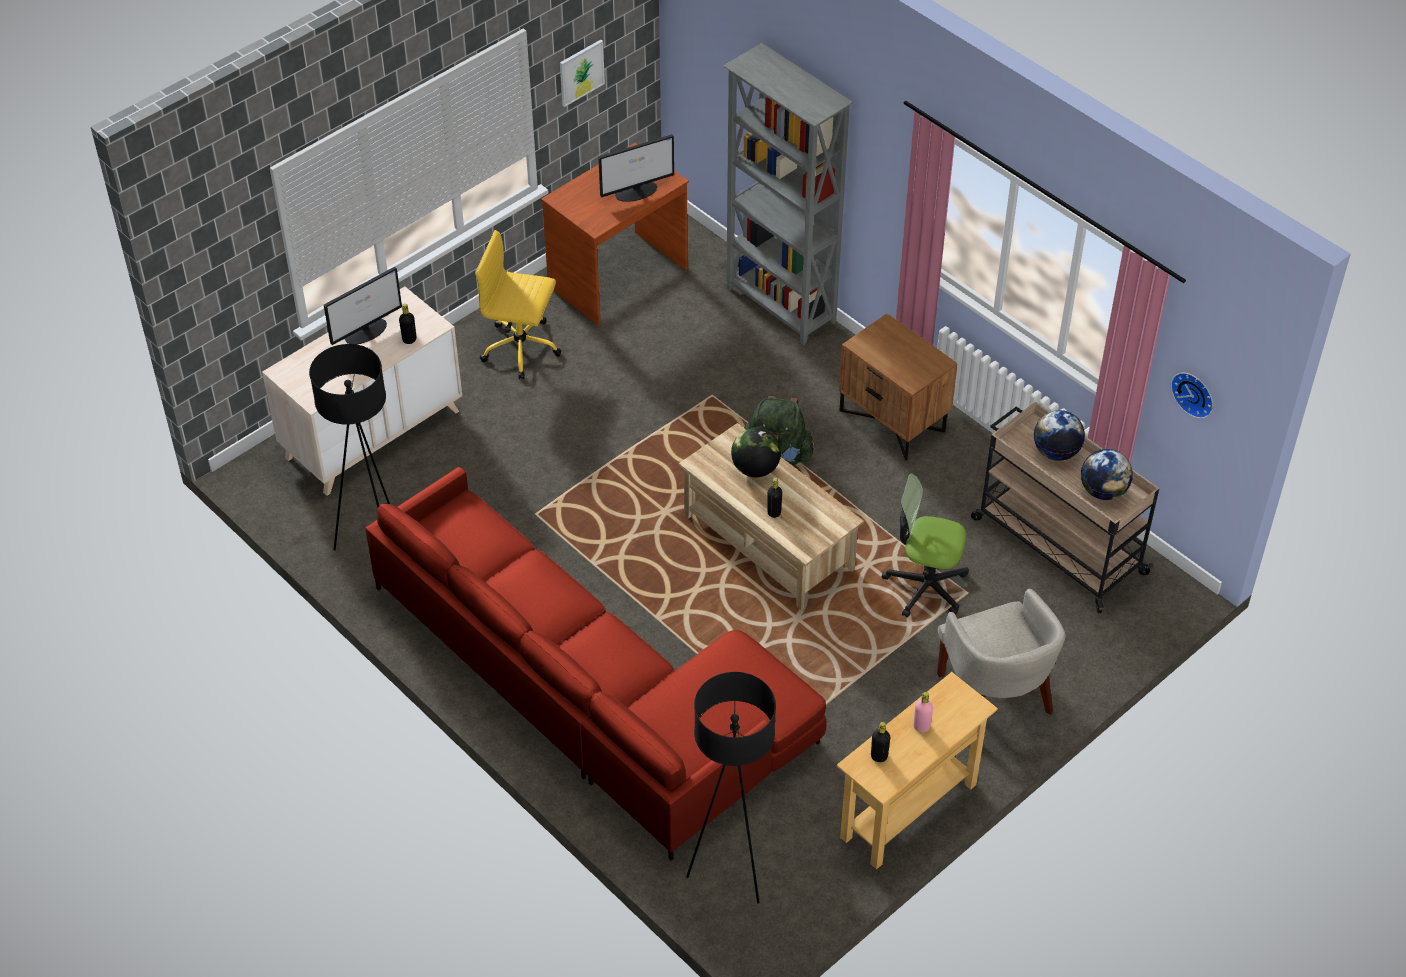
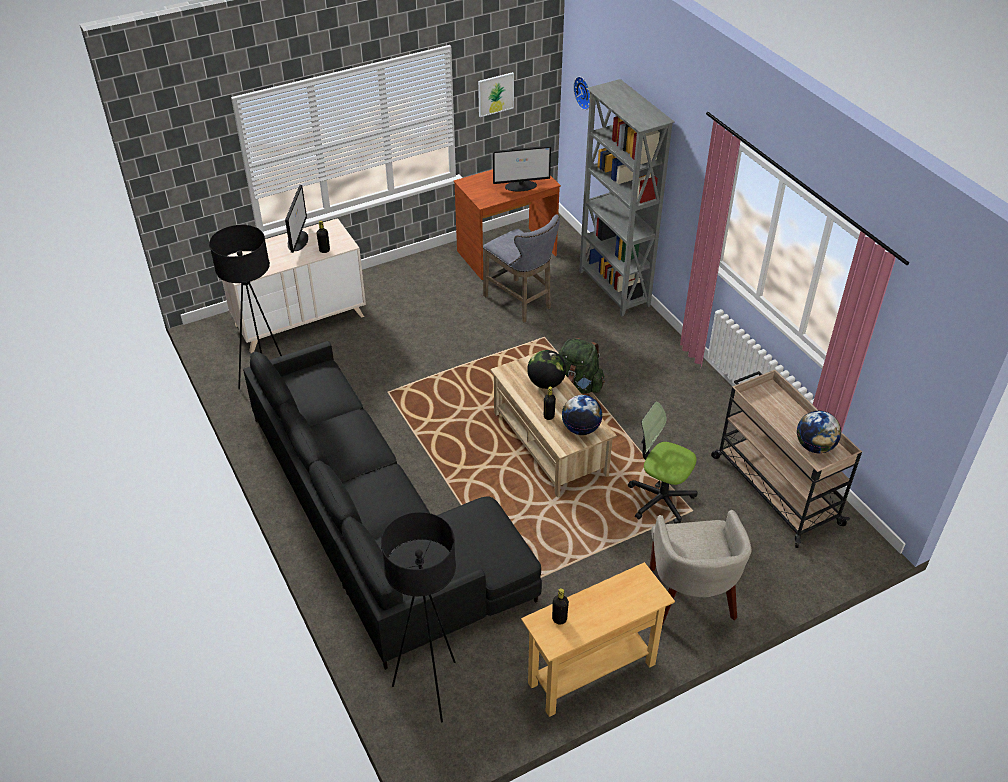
camera: 15 degrees right, 5 degrees down
monitor [324,267,402,345] -> monitor turned 60 degrees counterclockwise [285,185,308,253]
red sofa [365,467,827,861] -> black sofa [243,341,542,670]
yellow office chair [475,230,562,380] -> none
brown nightstand [839,314,958,461] -> none
pink bottle [913,692,933,732] -> none
globe [1034,410,1085,461] -> globe moved to [562,395,603,435]
wall clock [1171,373,1213,419] -> wall clock moved to [573,76,590,110]
none -> grey stool [483,214,560,323]

